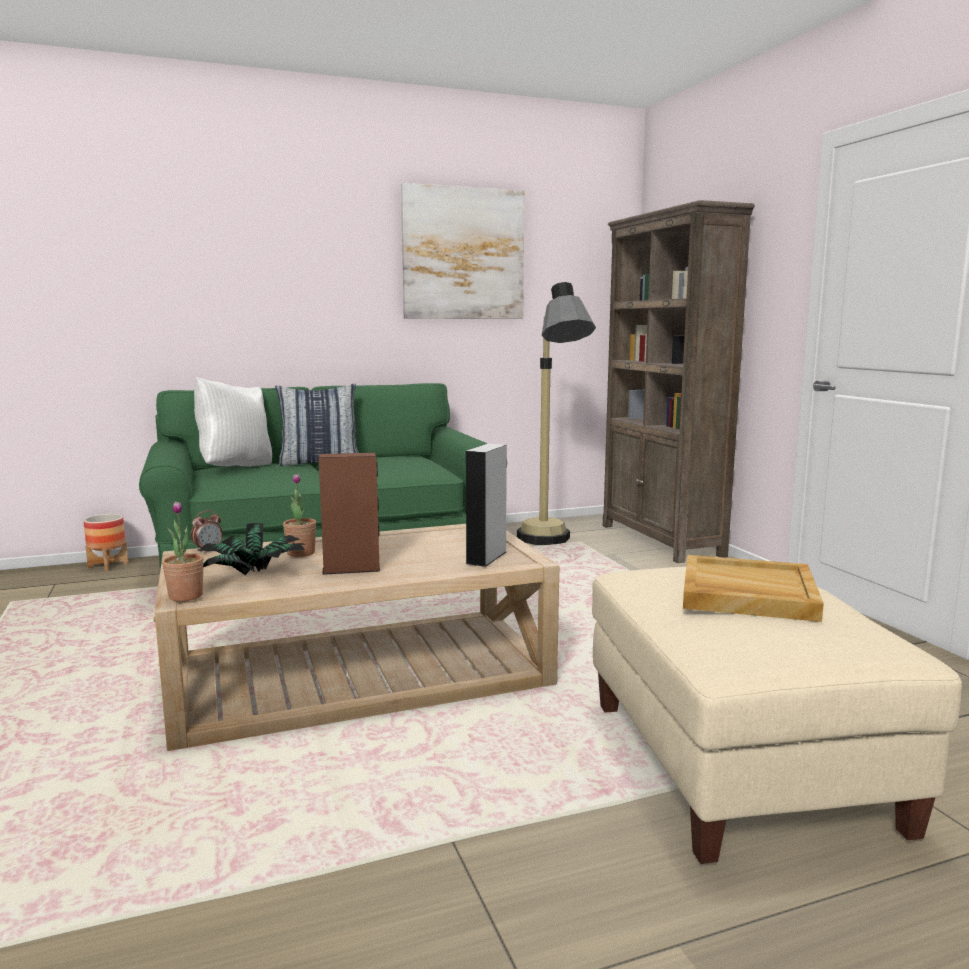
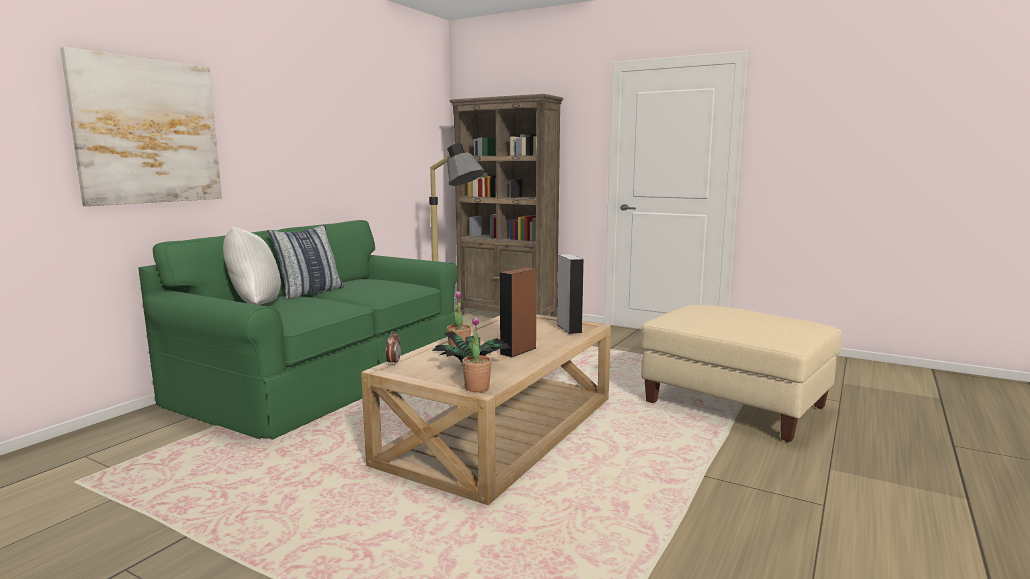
camera: 40 degrees left, 0 degrees up
planter [84,514,129,572] -> none
picture [401,183,525,319] -> picture moved to [60,47,222,206]
beige tray [683,555,824,622] -> none

